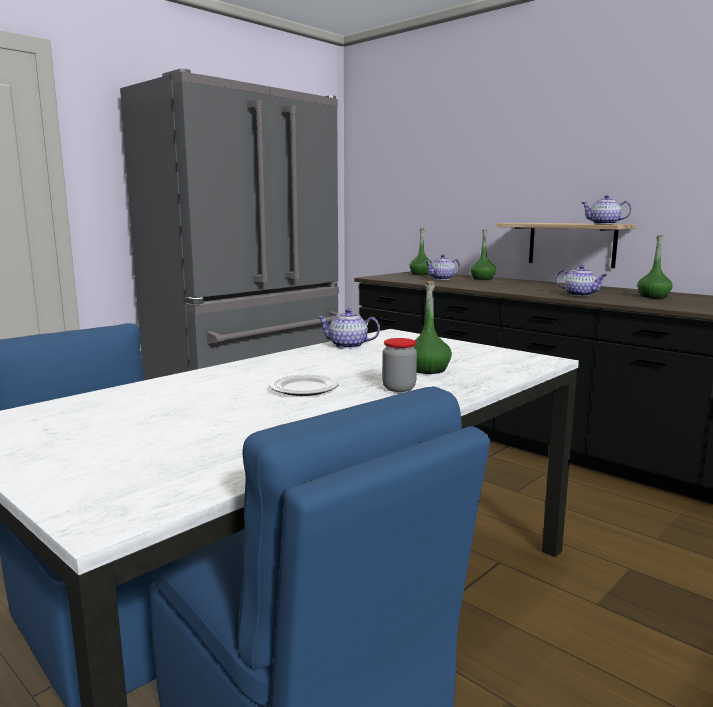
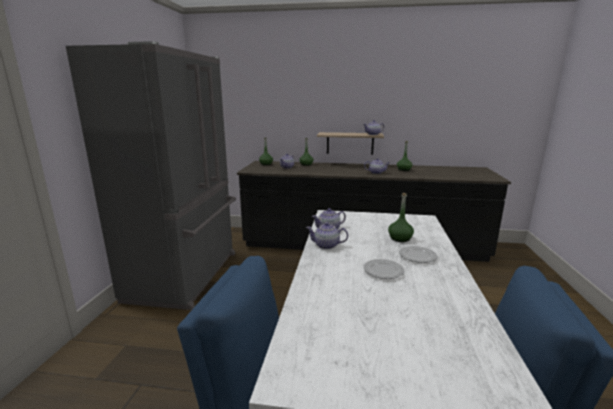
camera: 35 degrees left, 5 degrees up
jar [382,338,417,392] -> plate [399,246,438,263]
none -> teapot [306,222,348,249]

